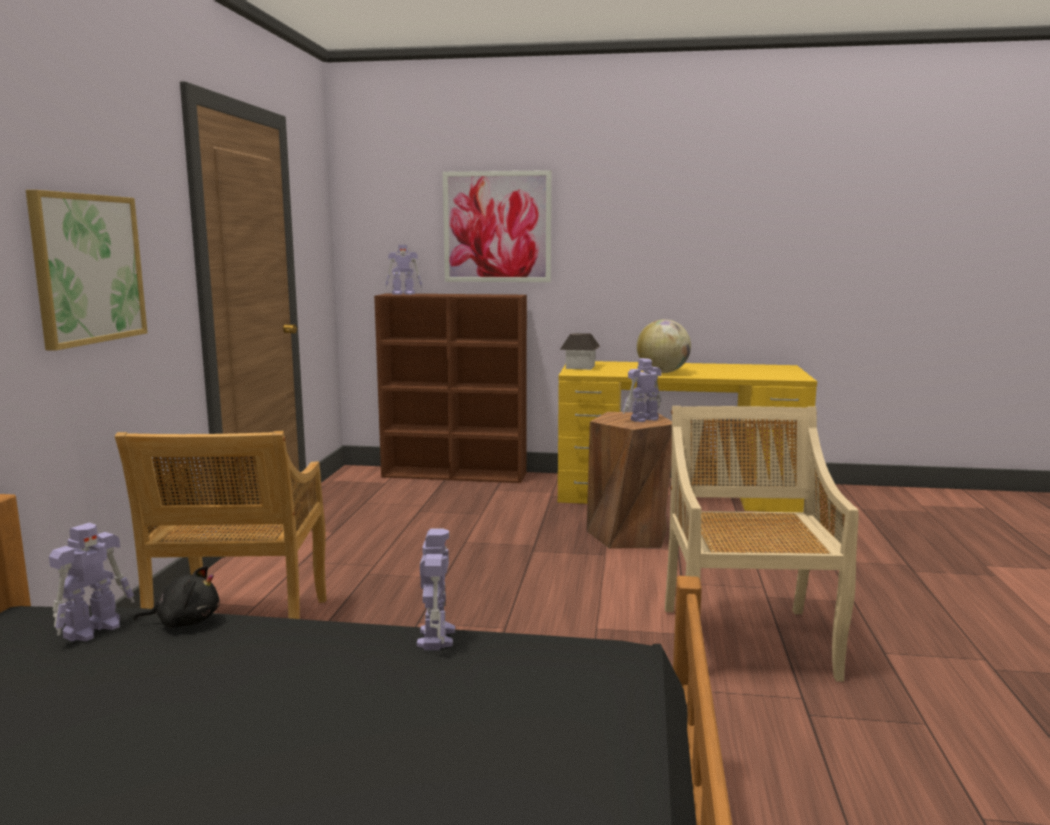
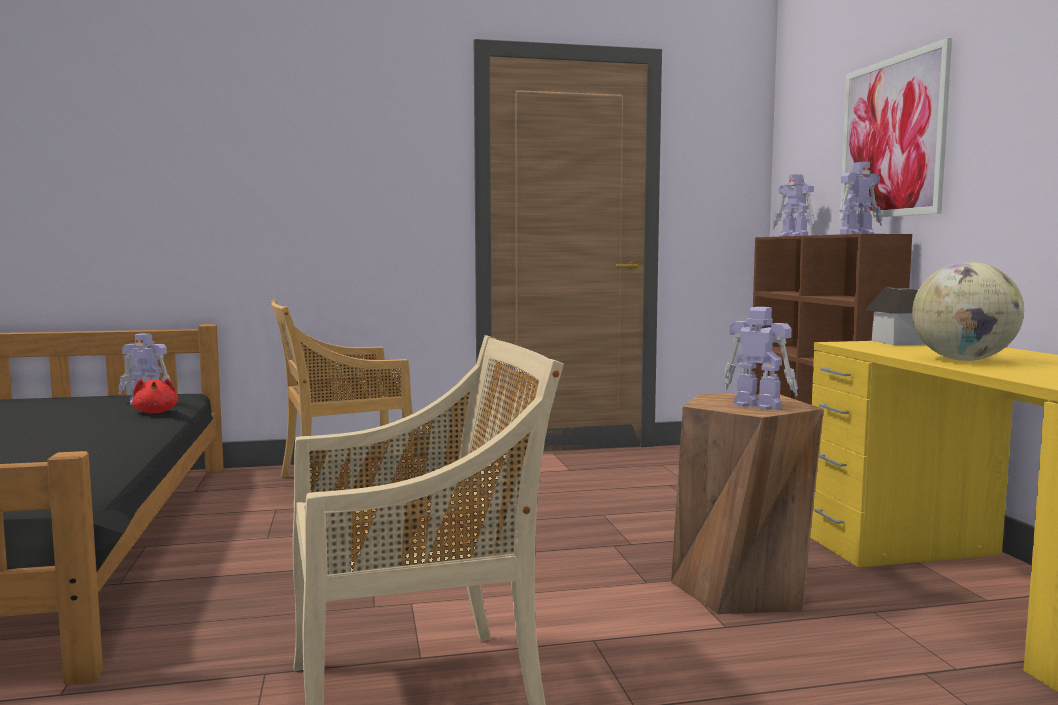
camera: 70 degrees right, 5 degrees down
picture [26,190,148,351] -> none
black plush toy [133,566,220,628] -> red plush toy [132,378,178,413]
toy robot [417,529,455,650] -> toy robot moved to [839,162,882,234]

